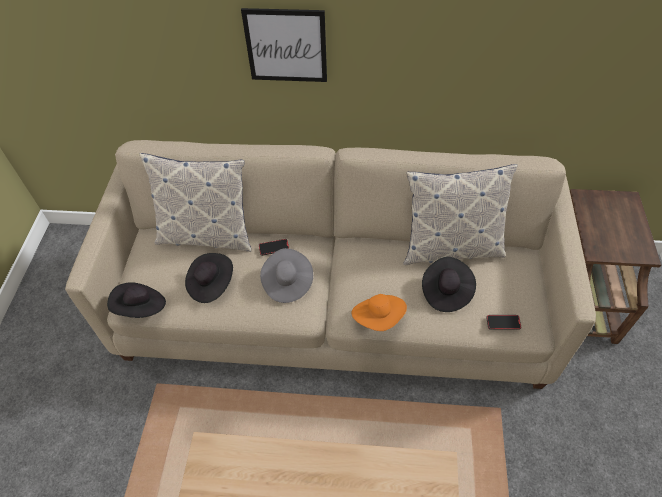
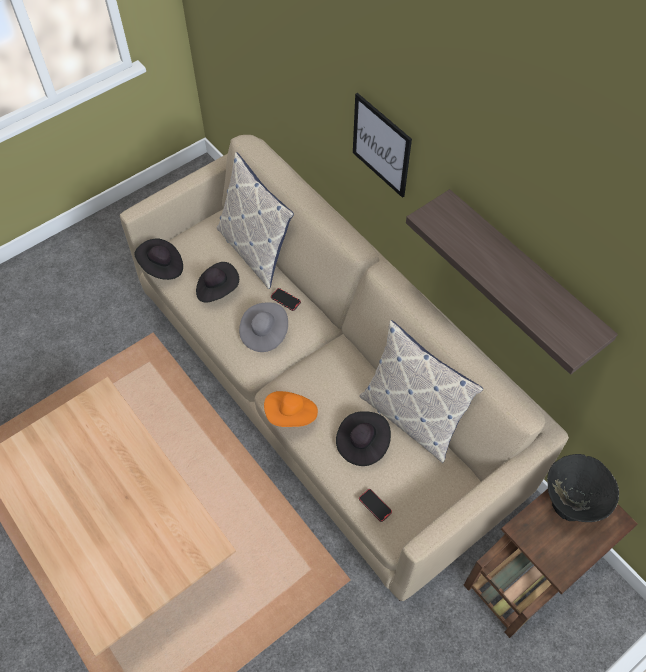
camera: 45 degrees right, 5 degrees up
none -> shelf [406,189,618,375]
none -> black bowl [547,454,619,522]

